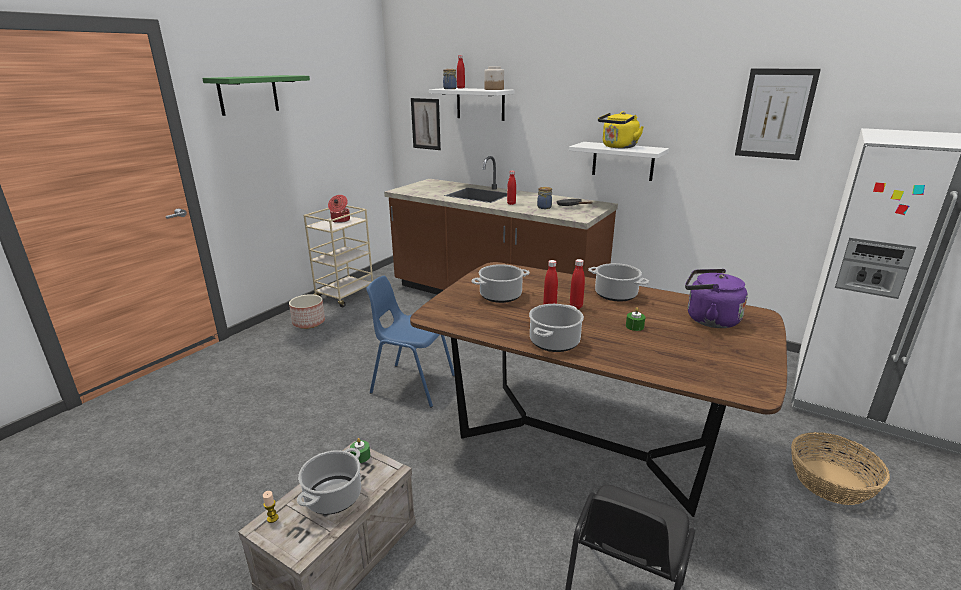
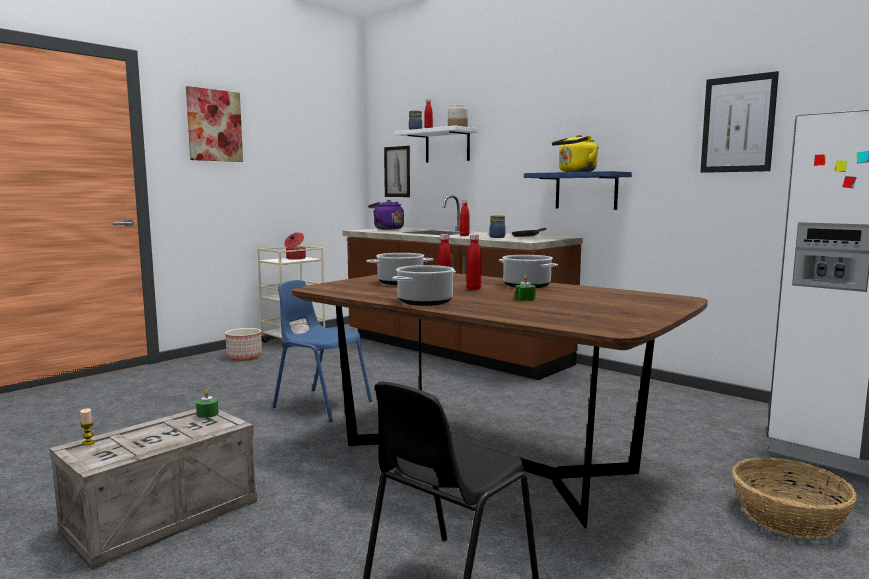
camera: 10 degrees right, 15 degrees down
green shelf [202,75,310,116] -> picture [186,86,243,162]
cooking pot [297,448,361,515] -> none
white shelf [569,142,669,181] -> blue shelf [524,171,632,210]
purple kettle [685,269,748,328] -> purple kettle moved to [368,200,404,230]

